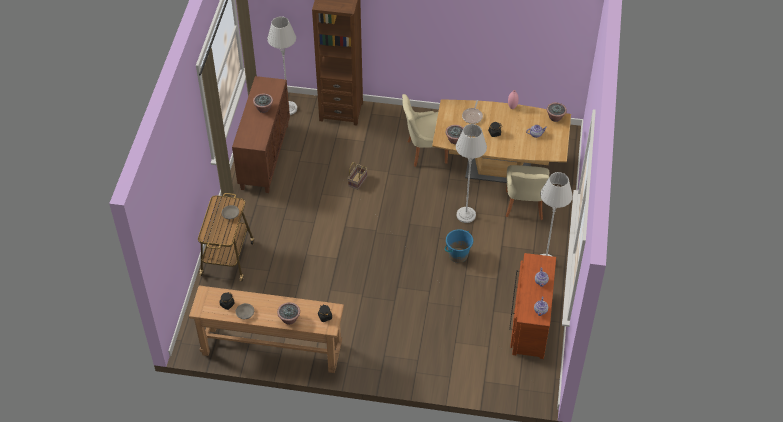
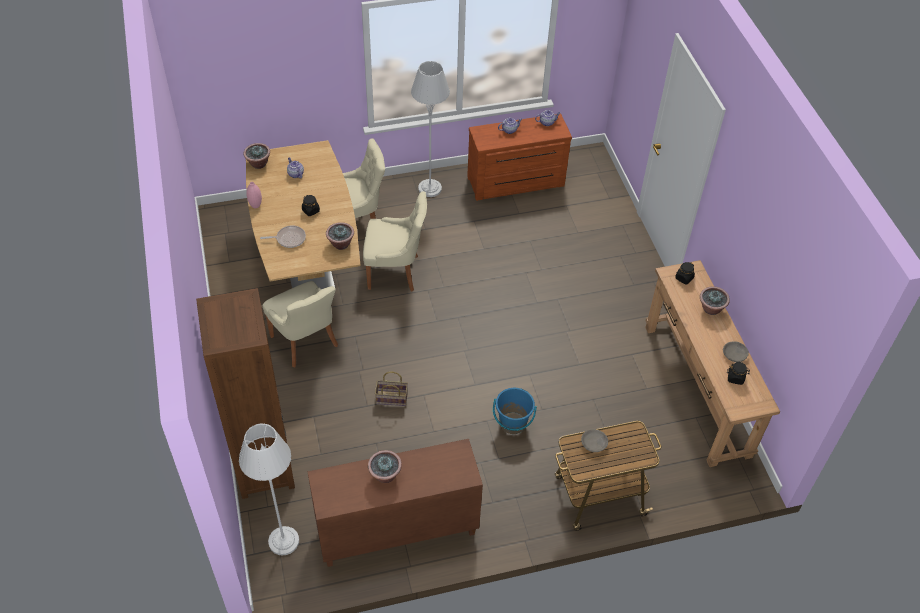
camera: 115 degrees left, 0 degrees up
blue bucket [445,229,473,263] -> blue bucket moved to [493,388,537,434]
grey floor lamp [456,124,487,223] -> beige chair [363,192,427,291]

